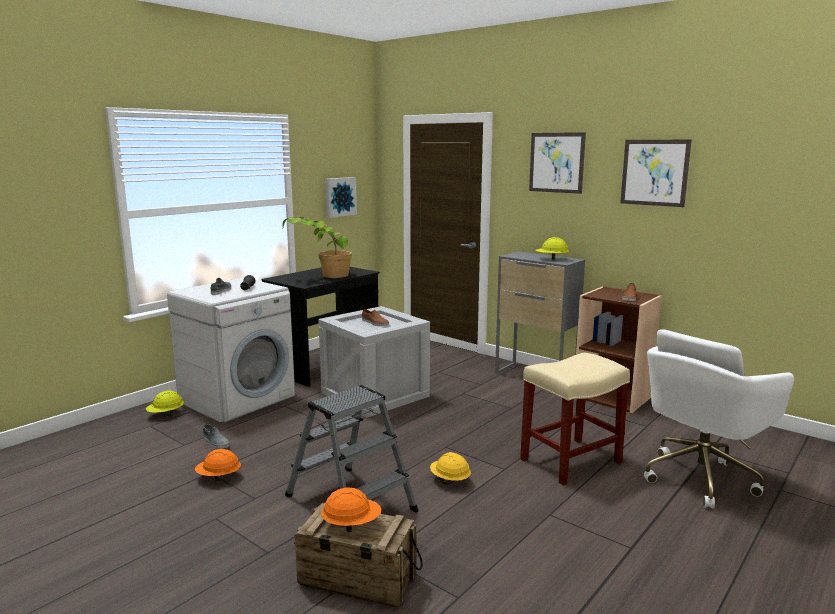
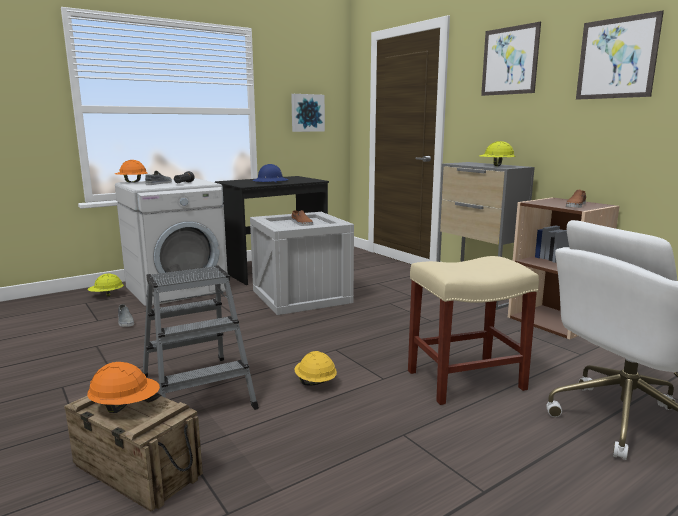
camera: 15 degrees right, 0 degrees up
orange hard hat [195,449,241,482] -> orange hard hat moved to [115,160,148,183]
potted plant [282,217,352,278] -> blue hard hat [253,164,288,183]

